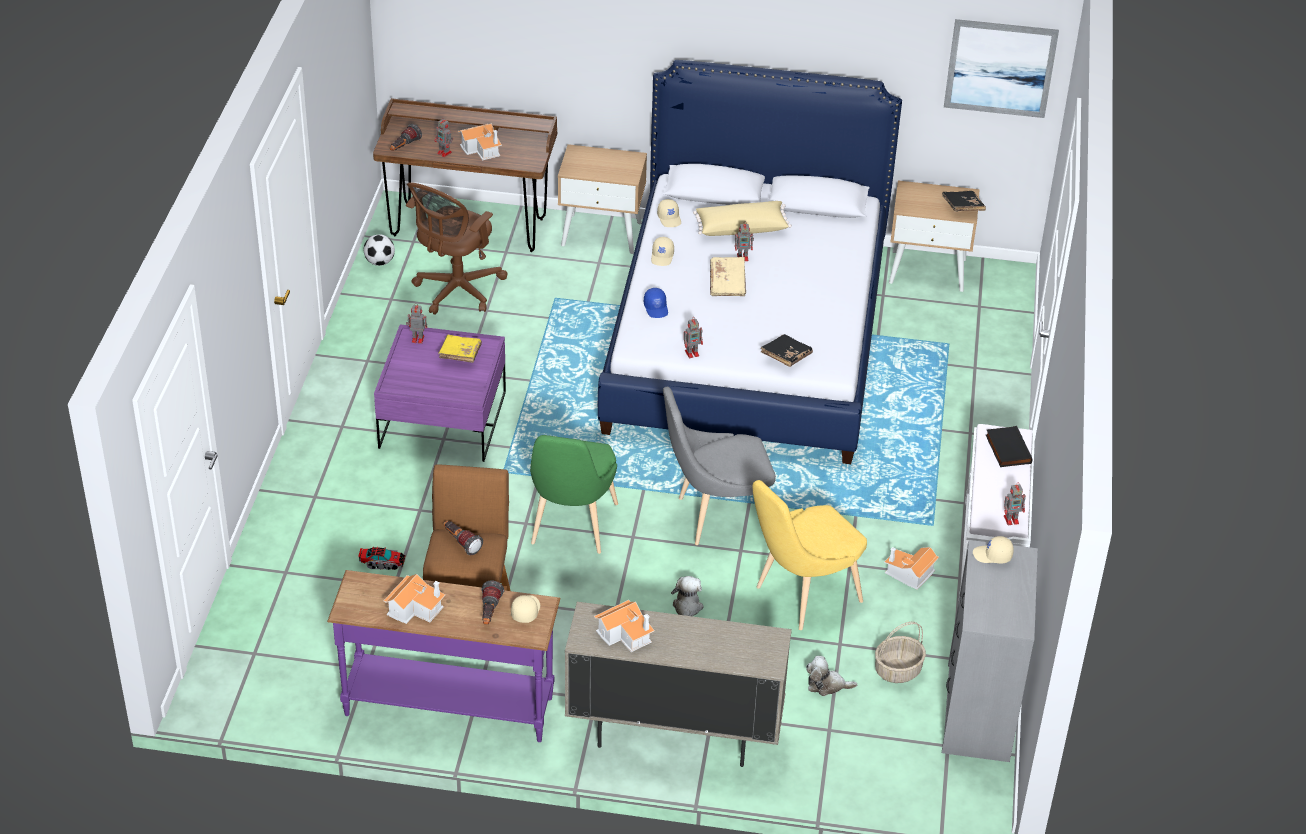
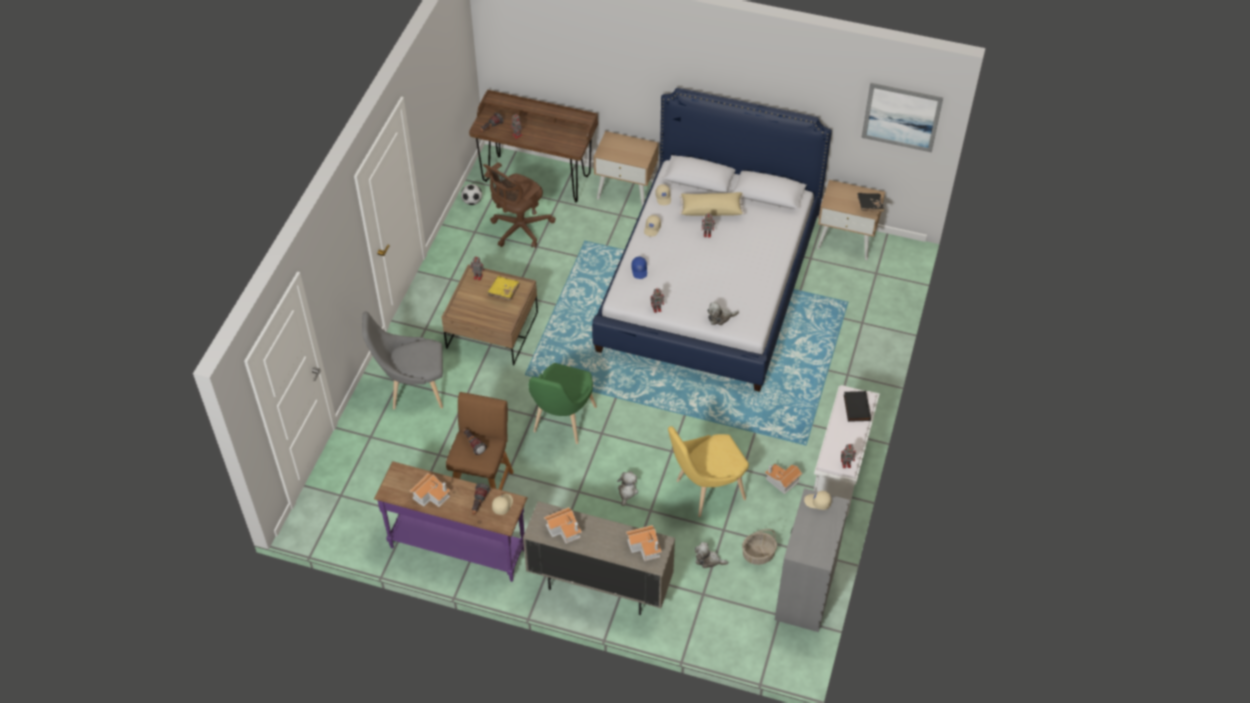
camera: 10 degrees right, 10 degrees up
toy truck [358,547,406,570] -> none
purple coffee table [374,324,506,462] -> brown coffee table [441,264,538,365]
toy house [458,123,502,161] -> toy house moved to [626,525,662,561]
grey chair [663,387,776,545] -> grey chair moved to [362,311,443,409]
beige book [710,257,746,296] -> none
black book [761,334,813,367] -> plush toy [707,302,739,325]

